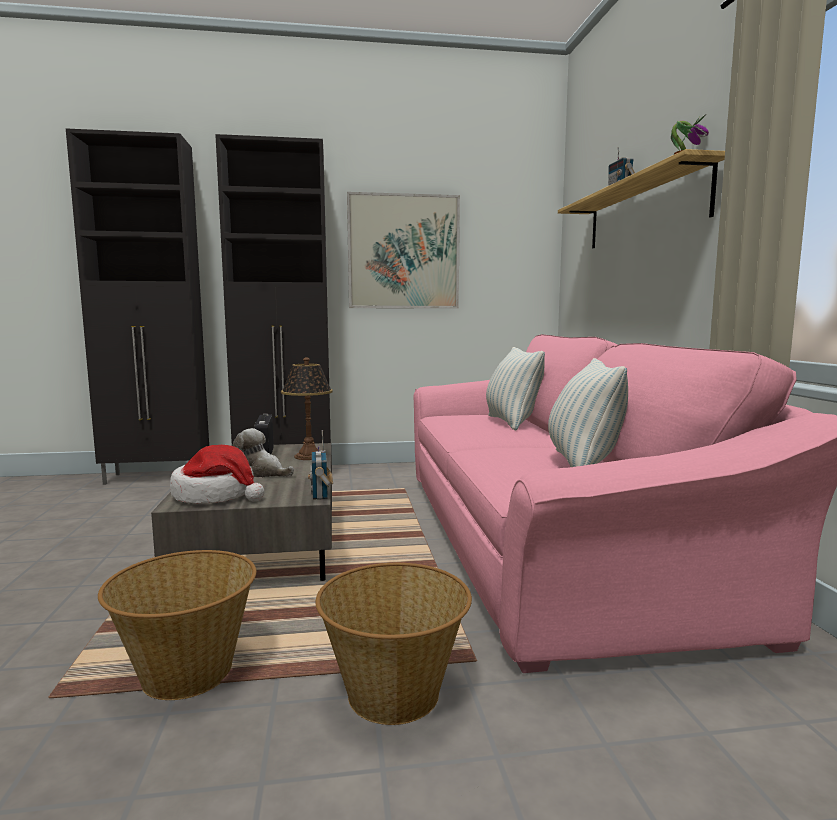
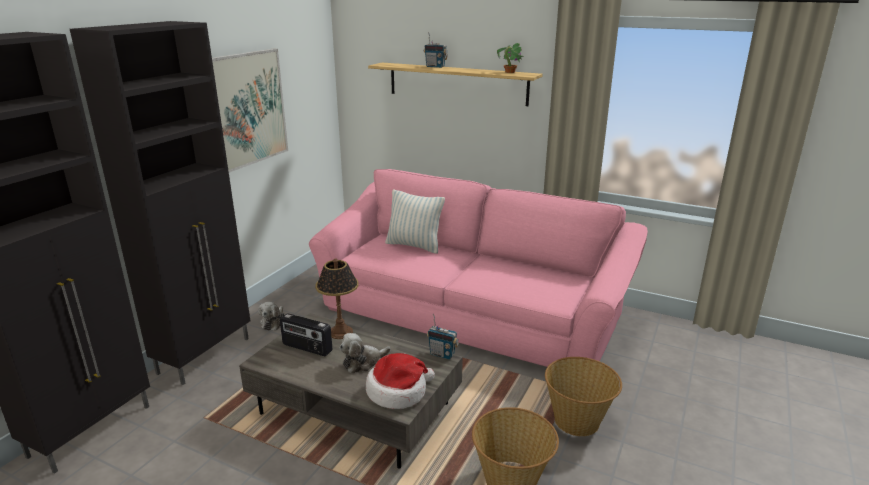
camera: 55 degrees left, 15 degrees up
pillow [548,358,628,467] -> none
none -> plush toy [258,302,285,331]

